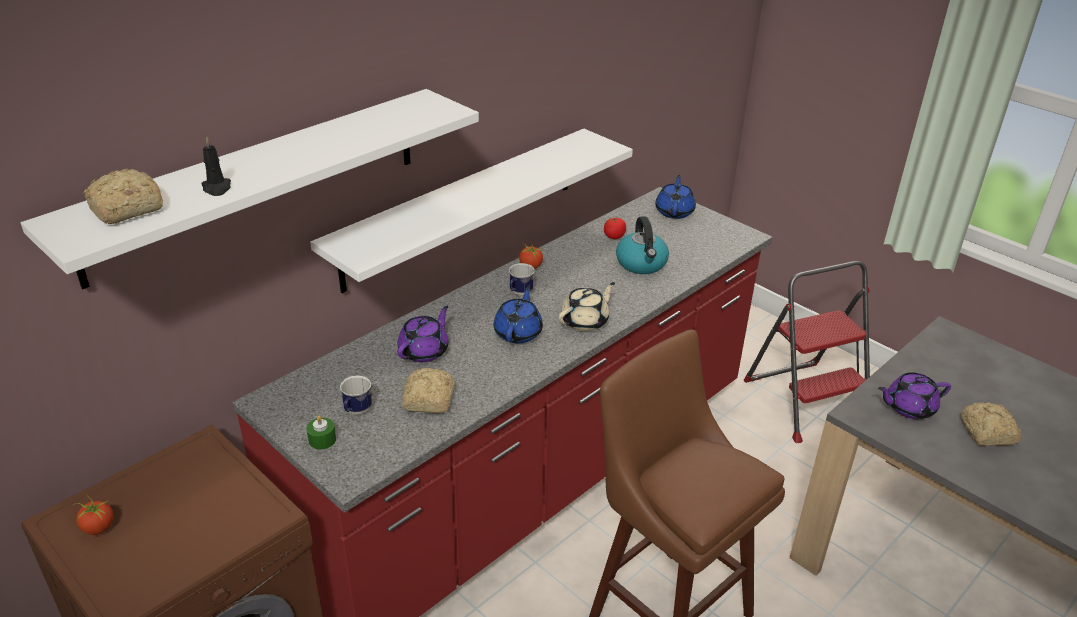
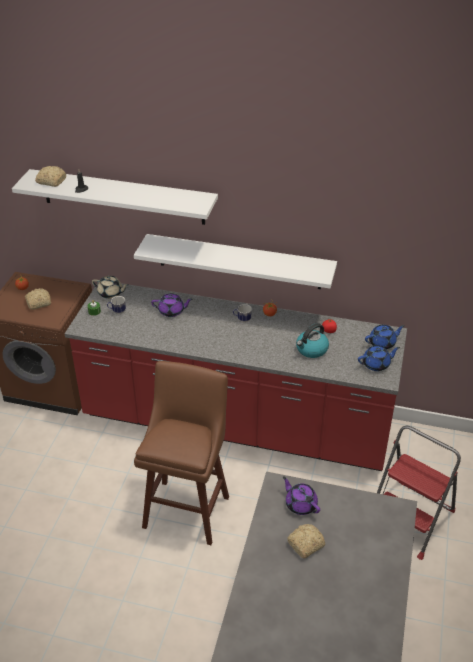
camera: 60 degrees right, 5 degrees up
bread [402,368,455,413] -> bread moved to [25,288,51,310]
blue teapot [494,286,543,343] -> blue teapot moved to [358,345,400,371]
beige teapot [558,282,615,331] -> beige teapot moved to [92,276,129,299]

